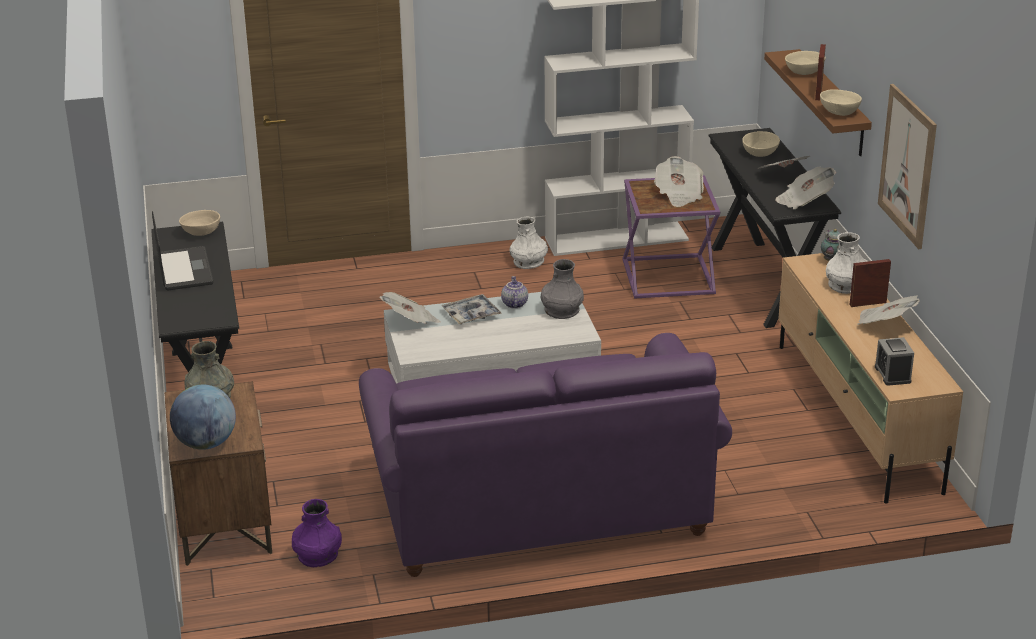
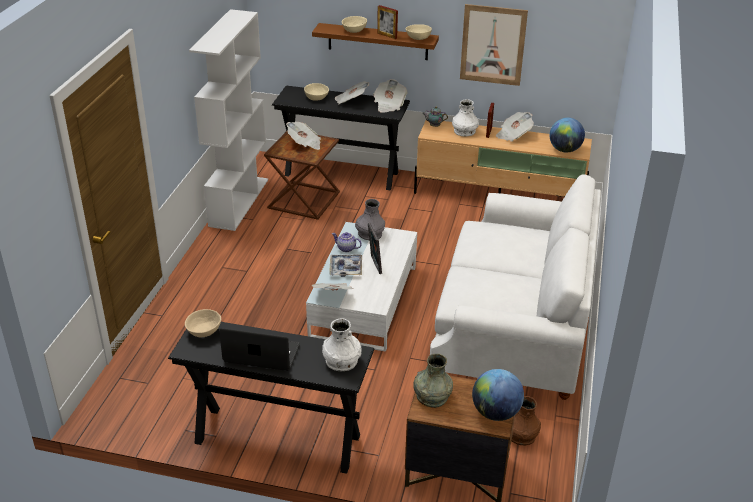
camera: 65 degrees left, 5 degrees up
purple vase [292,499,342,567] -> brown vase [512,396,541,445]
purple sofa [359,333,732,577] -> white sofa [430,174,601,400]
white vase [510,217,548,269] -> white vase moved to [322,318,362,371]
purple side table [622,175,720,298] -> brown side table [264,131,340,220]
alarm clock [875,337,914,386] -> globe [550,118,585,152]
none -> picture frame [368,223,382,274]

